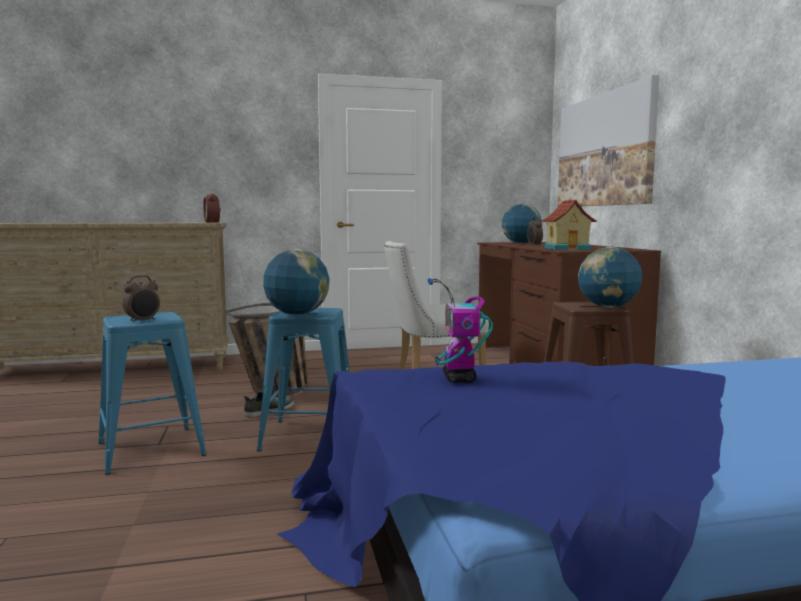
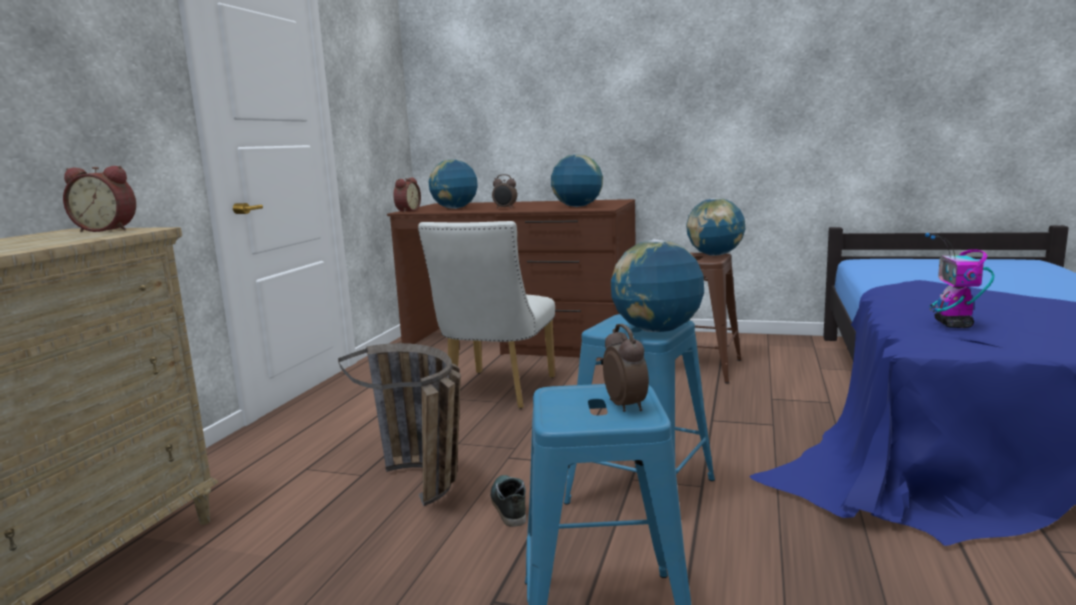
camera: 60 degrees left, 5 degrees up
toy robot [427,278,493,383] -> toy robot turned 75 degrees clockwise [925,233,995,328]
toy house [542,200,596,250] -> globe [551,154,603,207]
picture [558,75,659,206] -> none
none -> alarm clock [393,177,421,213]

